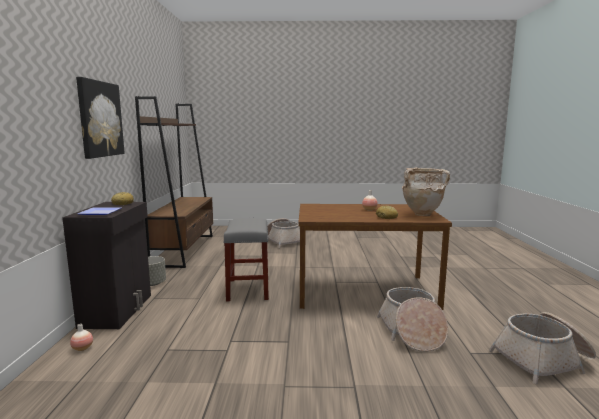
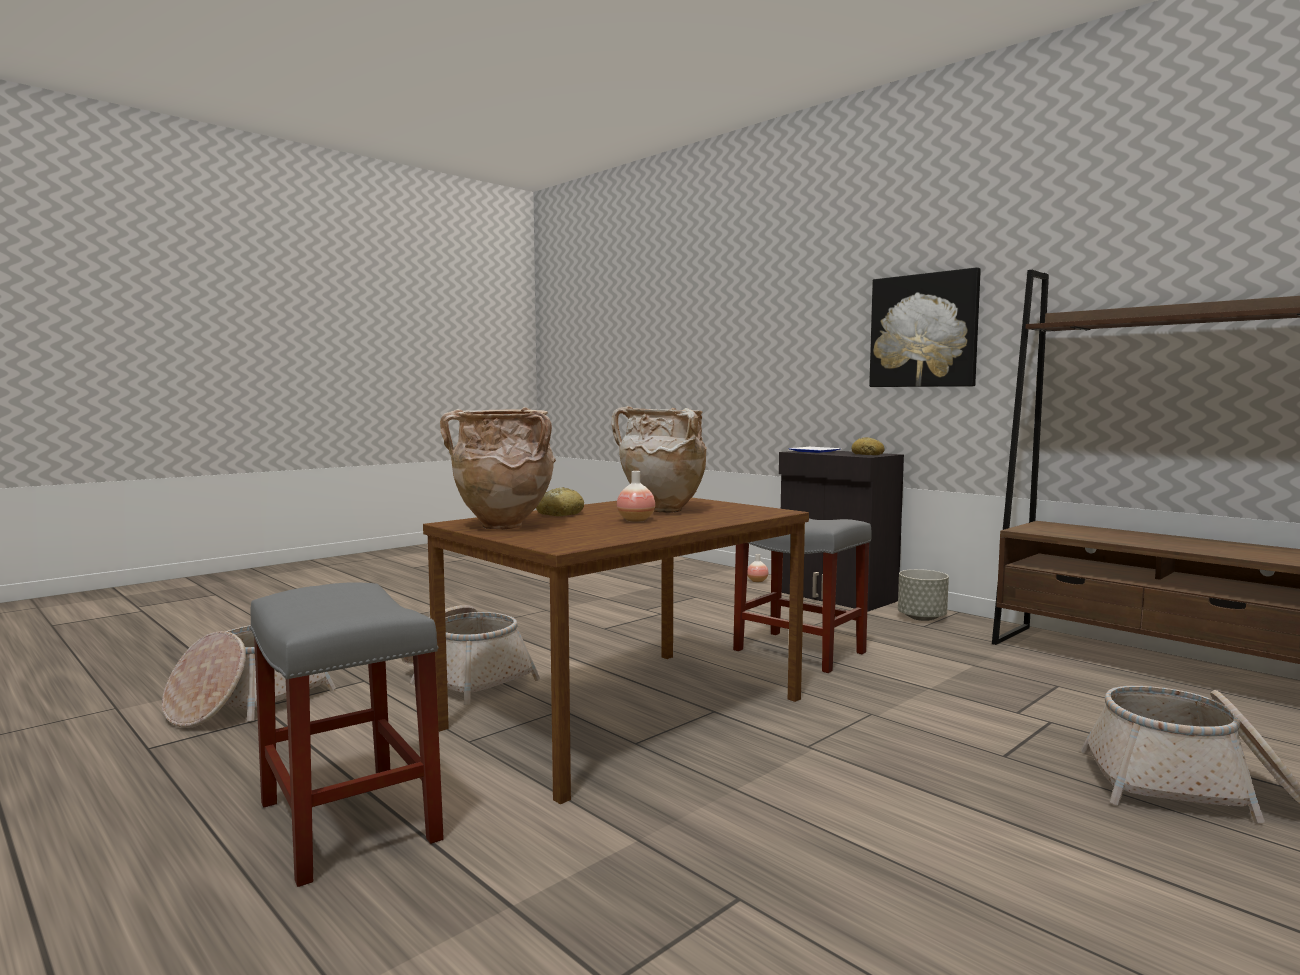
camera: 135 degrees right, 5 degrees down
none -> grey stool [250,583,444,887]
none -> beige vase [611,406,707,513]

